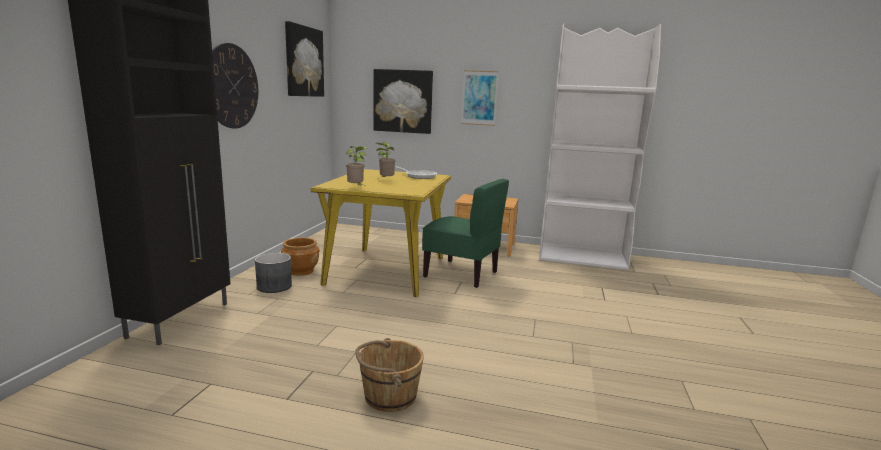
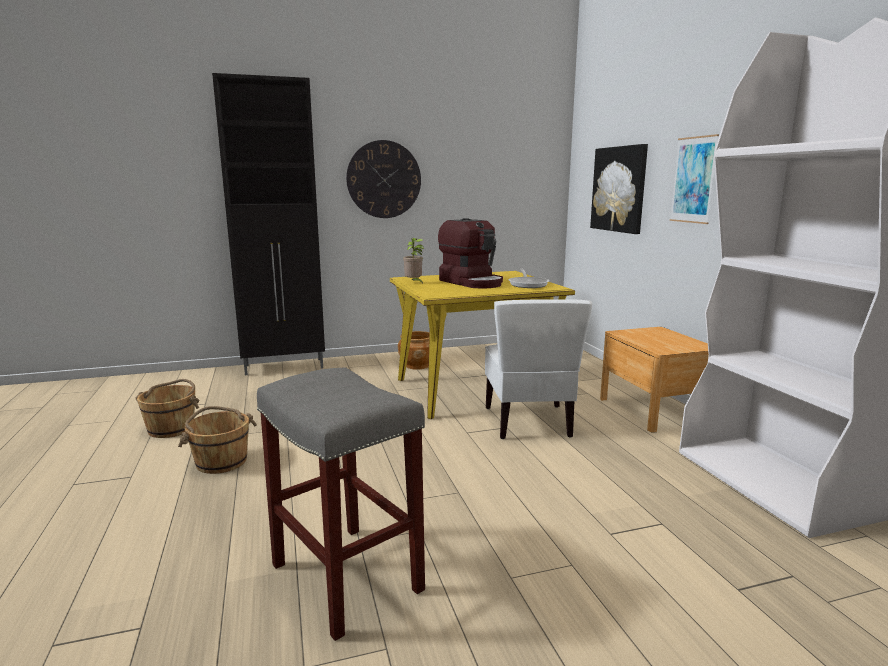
camera: 60 degrees right, 0 degrees up
grey planter [255,253,292,293] -> none
picture [285,21,324,97] -> none
potted plant [376,142,396,178] -> coffee machine [438,218,503,288]
green chair [422,179,509,288] -> white chair [485,299,592,439]
none -> brown bucket [136,379,200,438]
none -> grey stool [257,368,425,641]

